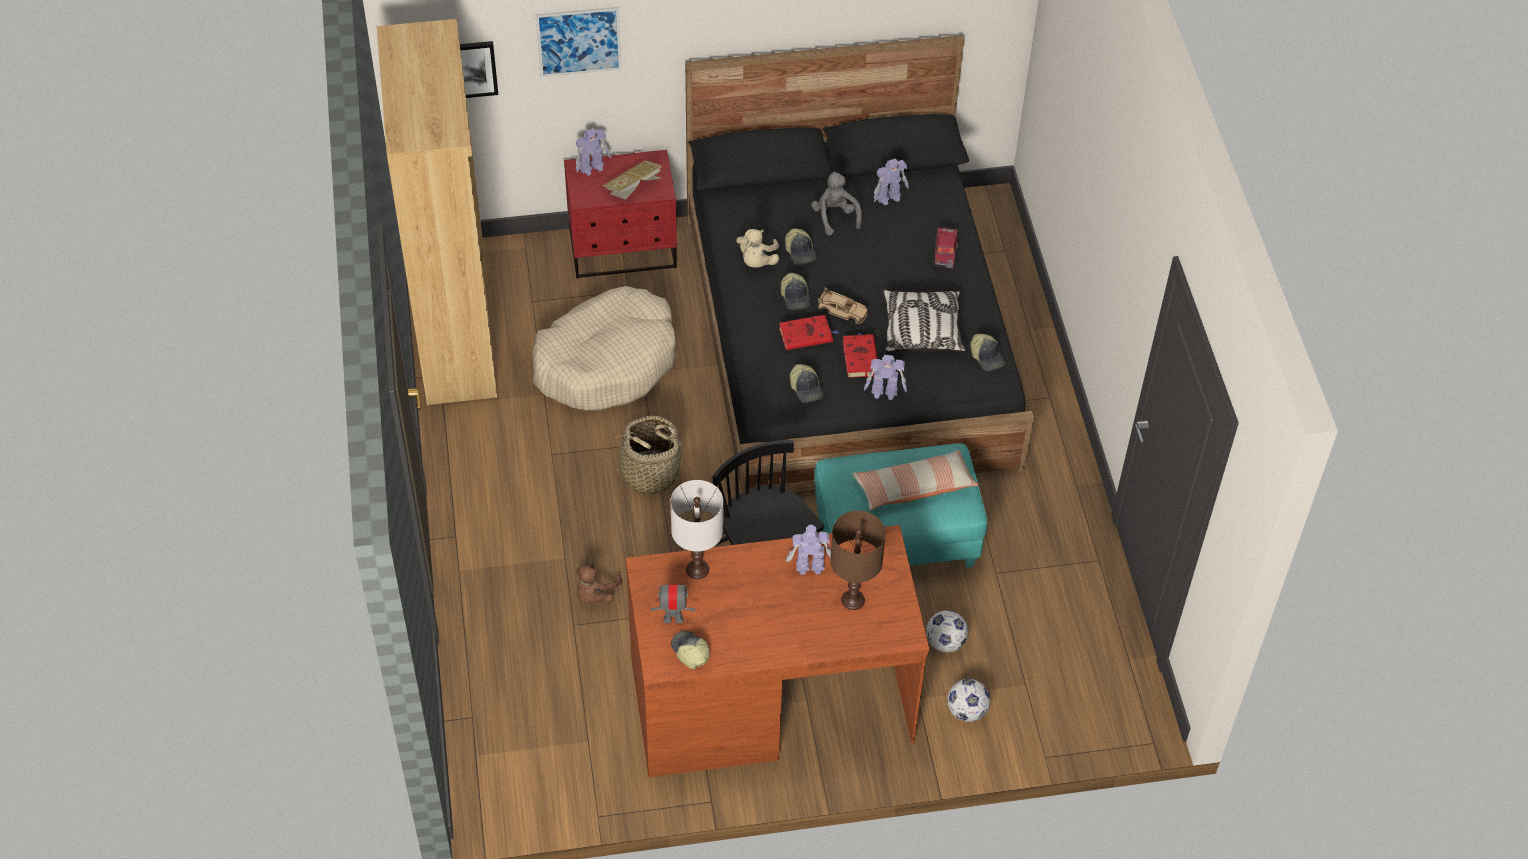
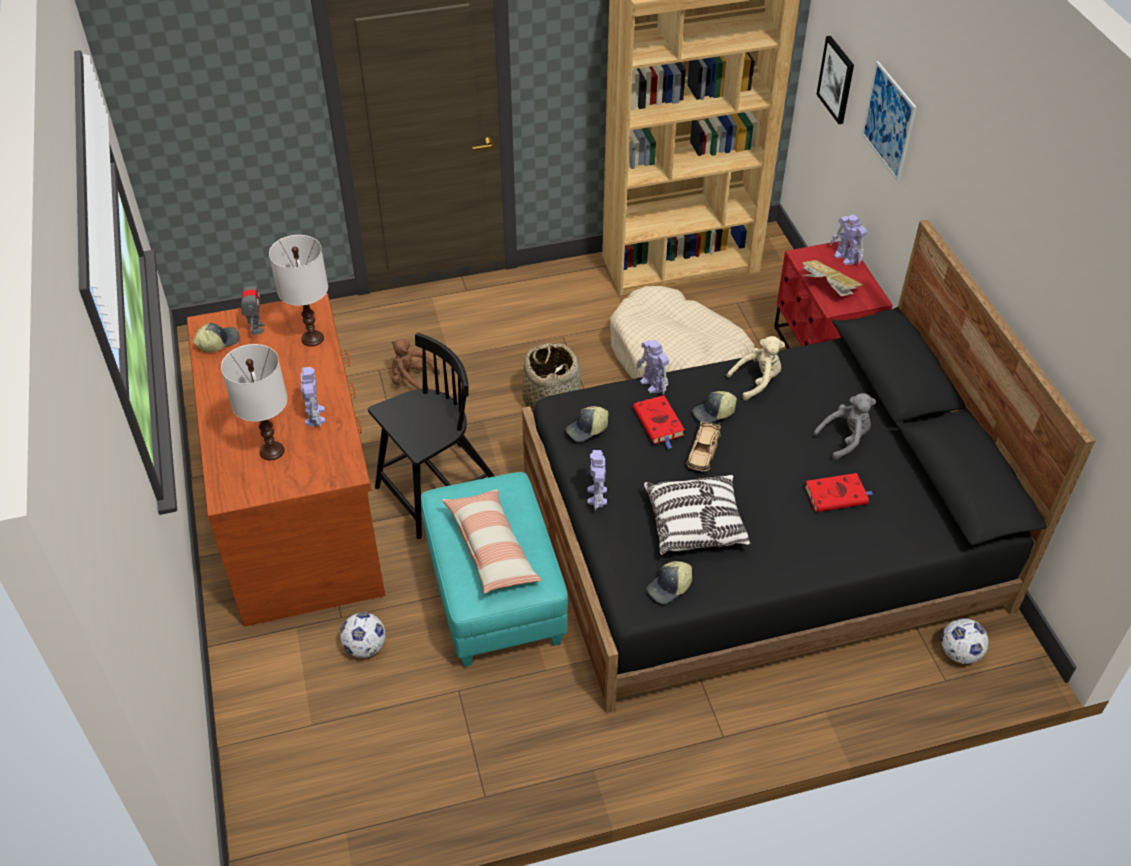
camera: 85 degrees right, 5 degrees down
beige plush toy [736,229,779,268] -> beige plush toy turned 150 degrees clockwise [727,336,785,401]
cap [785,228,816,265] -> none
brown table lamp [830,511,886,610] -> white table lamp [221,344,287,460]
red book [843,333,878,378] -> red book moved to [805,473,873,512]
toy robot [874,158,909,205] -> toy robot moved to [637,340,669,394]
toy car [934,226,958,268] -> none
football [947,679,990,722] -> football moved to [941,618,989,664]

